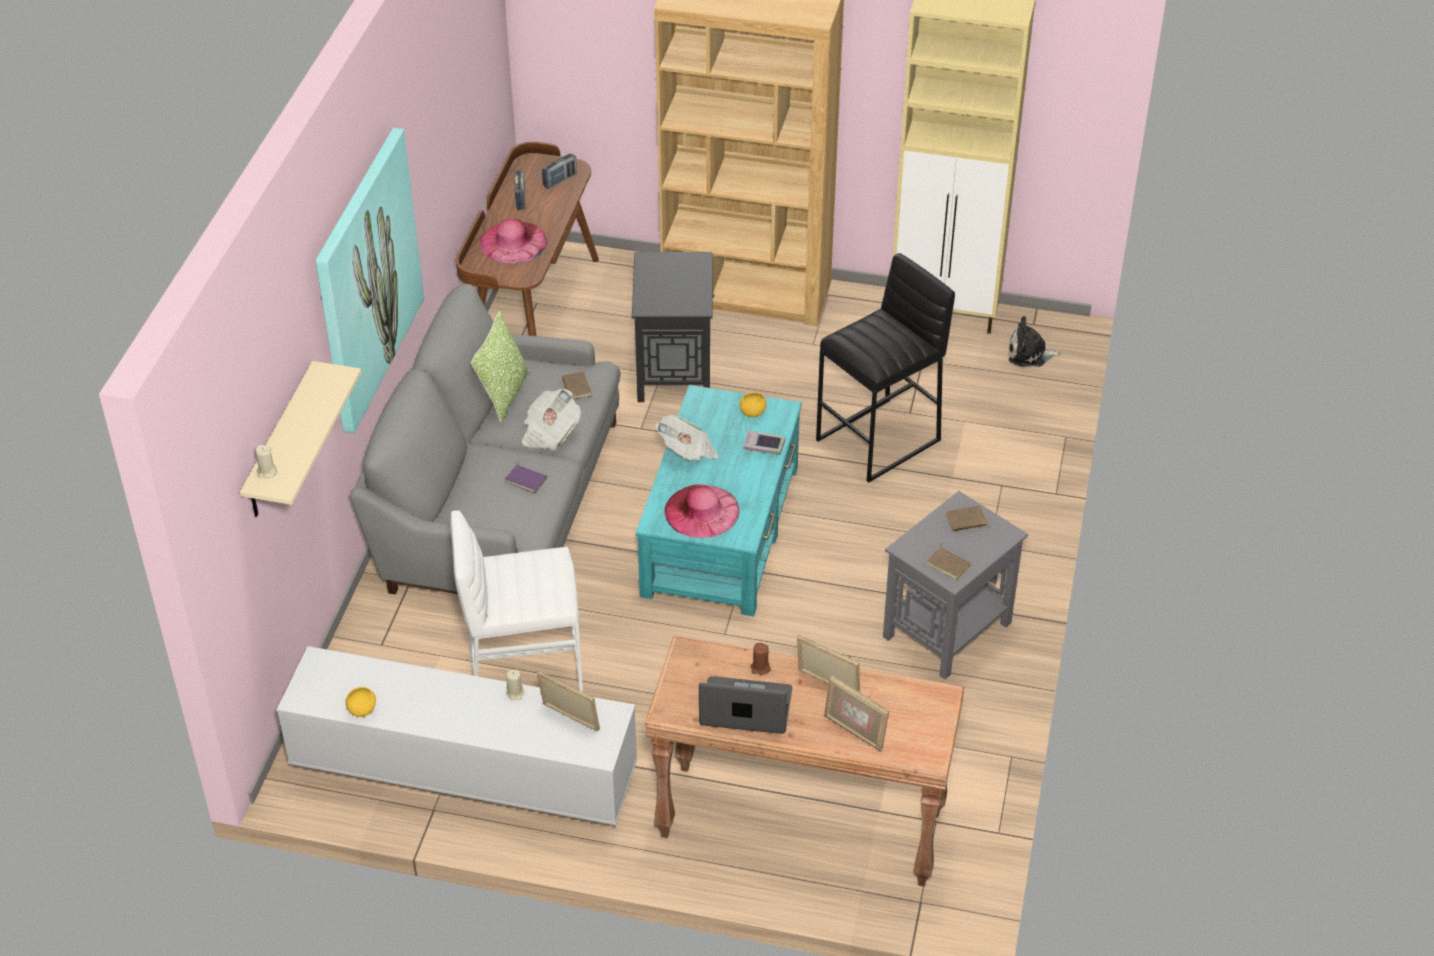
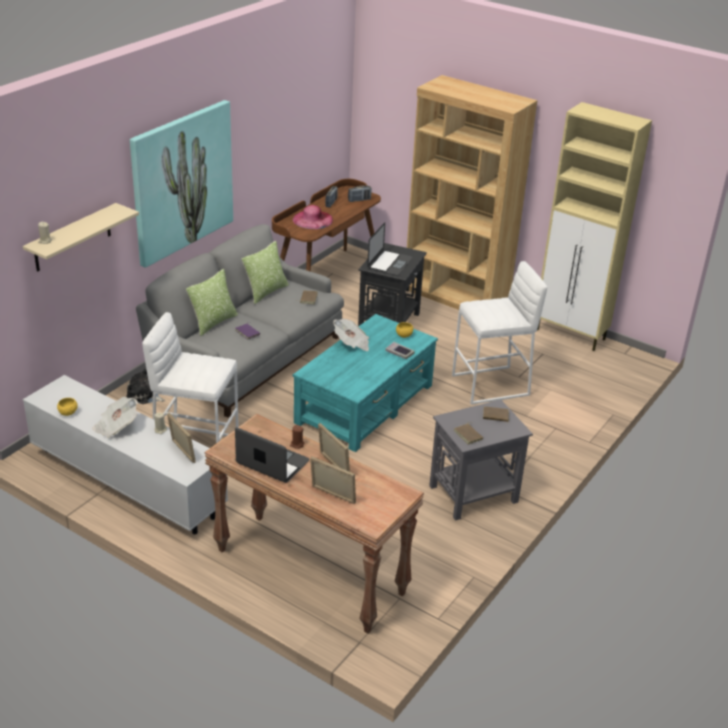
camera: 20 degrees right, 10 degrees down
newspaper [522,389,581,450] -> newspaper moved to [93,397,138,438]
pink hat [665,484,739,538] -> none
black stool [816,253,955,483] -> white stool [452,261,547,405]
picture frame [824,676,889,752] -> picture frame turned 150 degrees clockwise [310,456,356,504]
plush toy [1009,316,1061,367] -> plush toy moved to [126,368,165,404]
none -> pillow [186,269,238,336]
none -> laptop [367,222,412,275]

